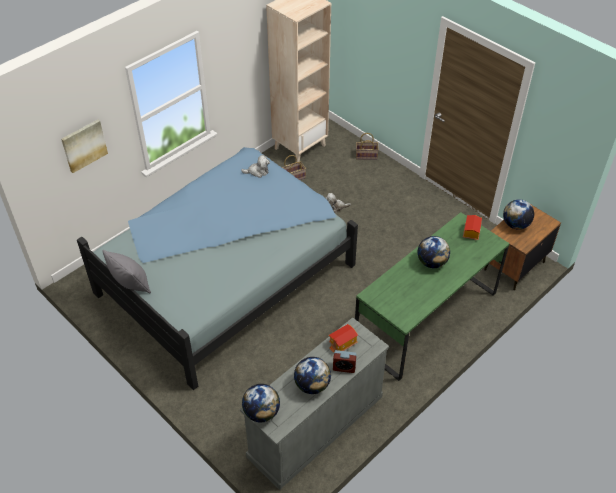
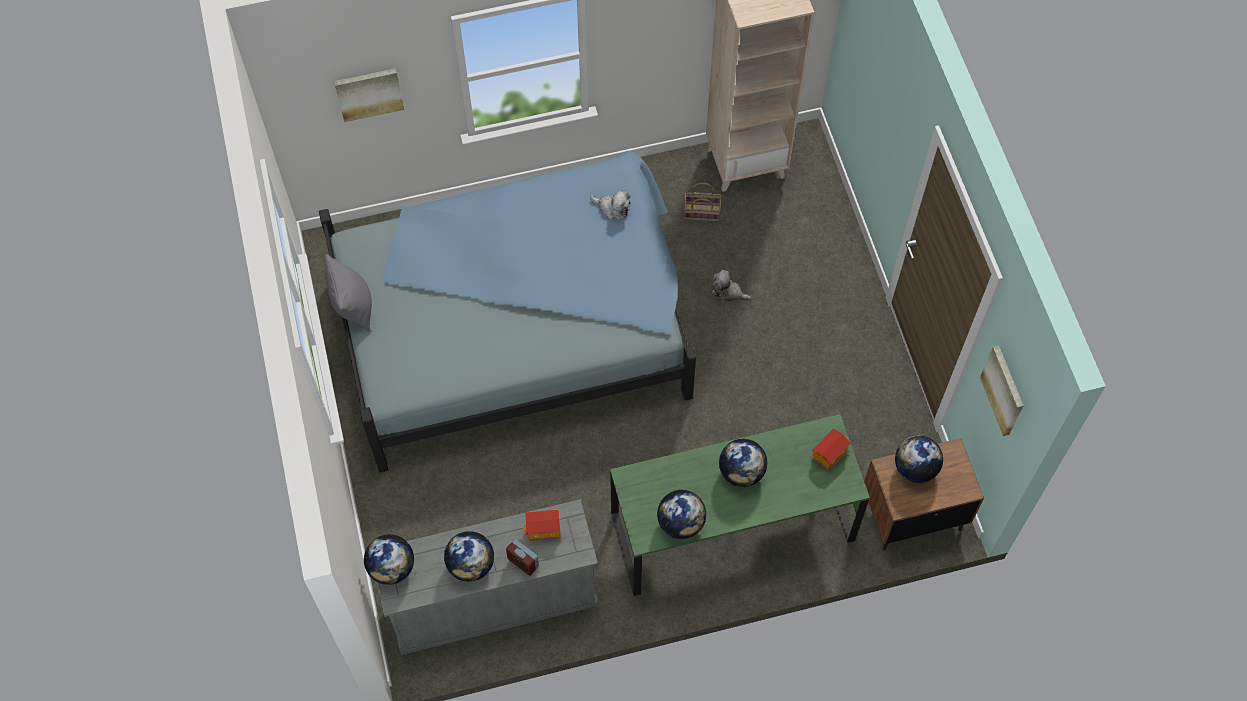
camera: 30 degrees right, 15 degrees up
basket [356,133,379,159] -> none
none -> globe [657,490,706,539]
none -> picture [980,346,1024,436]

